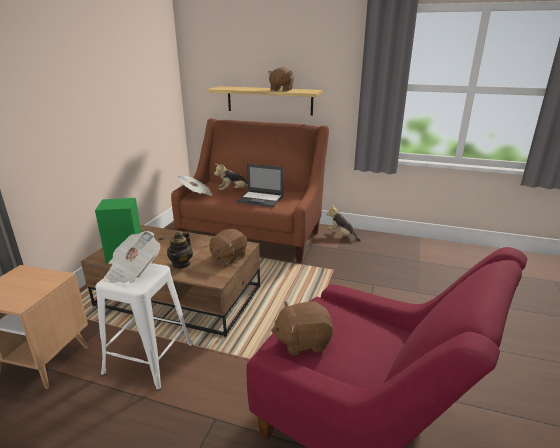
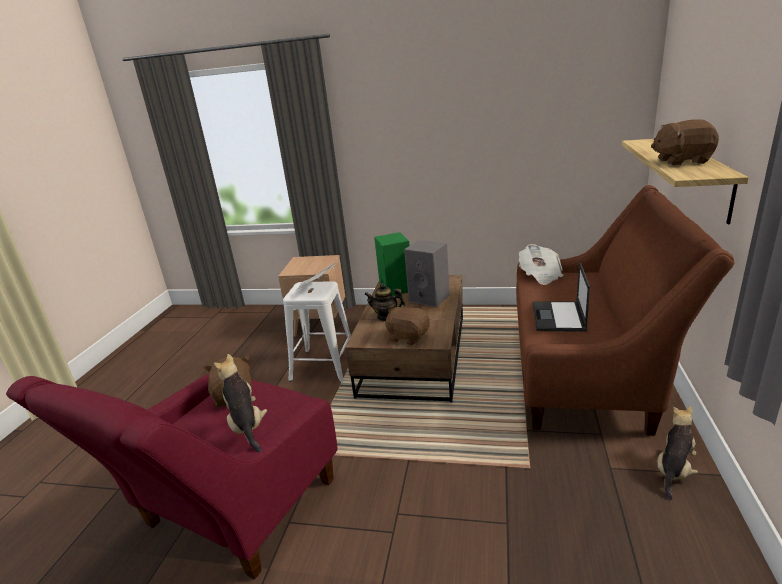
camera: 85 degrees right, 0 degrees up
plush toy [214,163,248,190] -> plush toy moved to [214,354,267,453]
none -> grey speaker [404,240,450,307]

